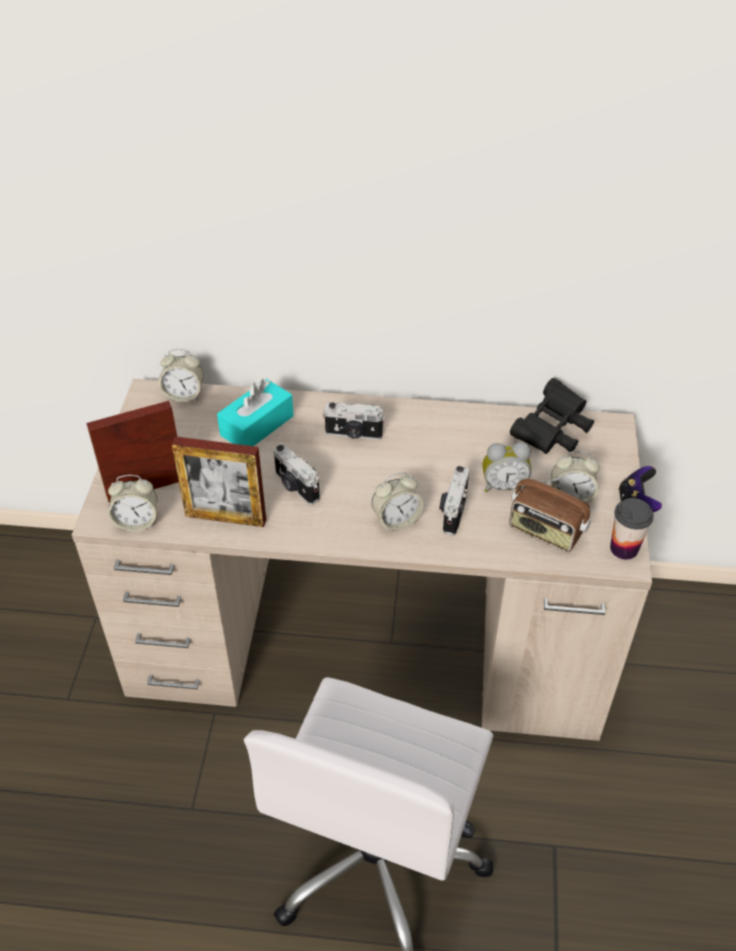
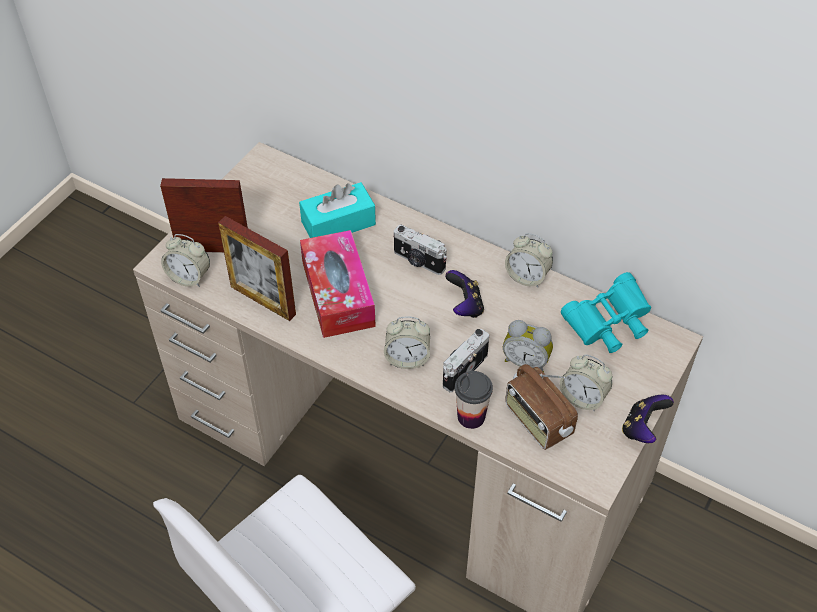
camera: 25 degrees right, 5 degrees up
alarm clock [159,349,204,402] -> alarm clock moved to [505,233,553,288]
camera [273,444,320,505] -> tissue box [300,230,376,338]
black binoculars [510,378,594,454] -> turquoise binoculars [561,272,651,353]
cup [610,498,654,560] -> cup moved to [455,371,493,429]
none -> game controller [445,270,484,318]

